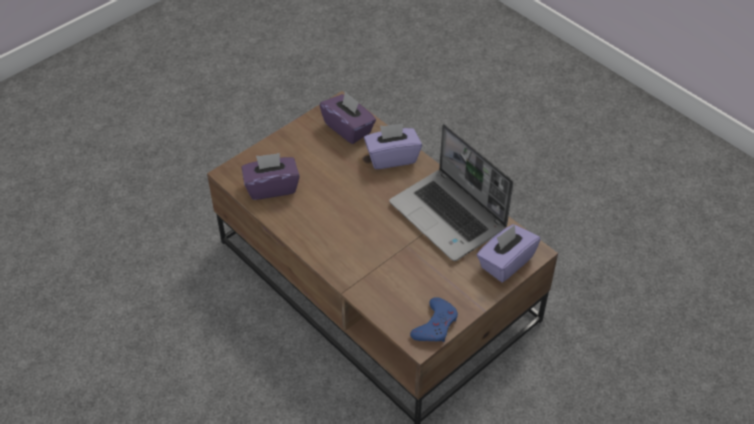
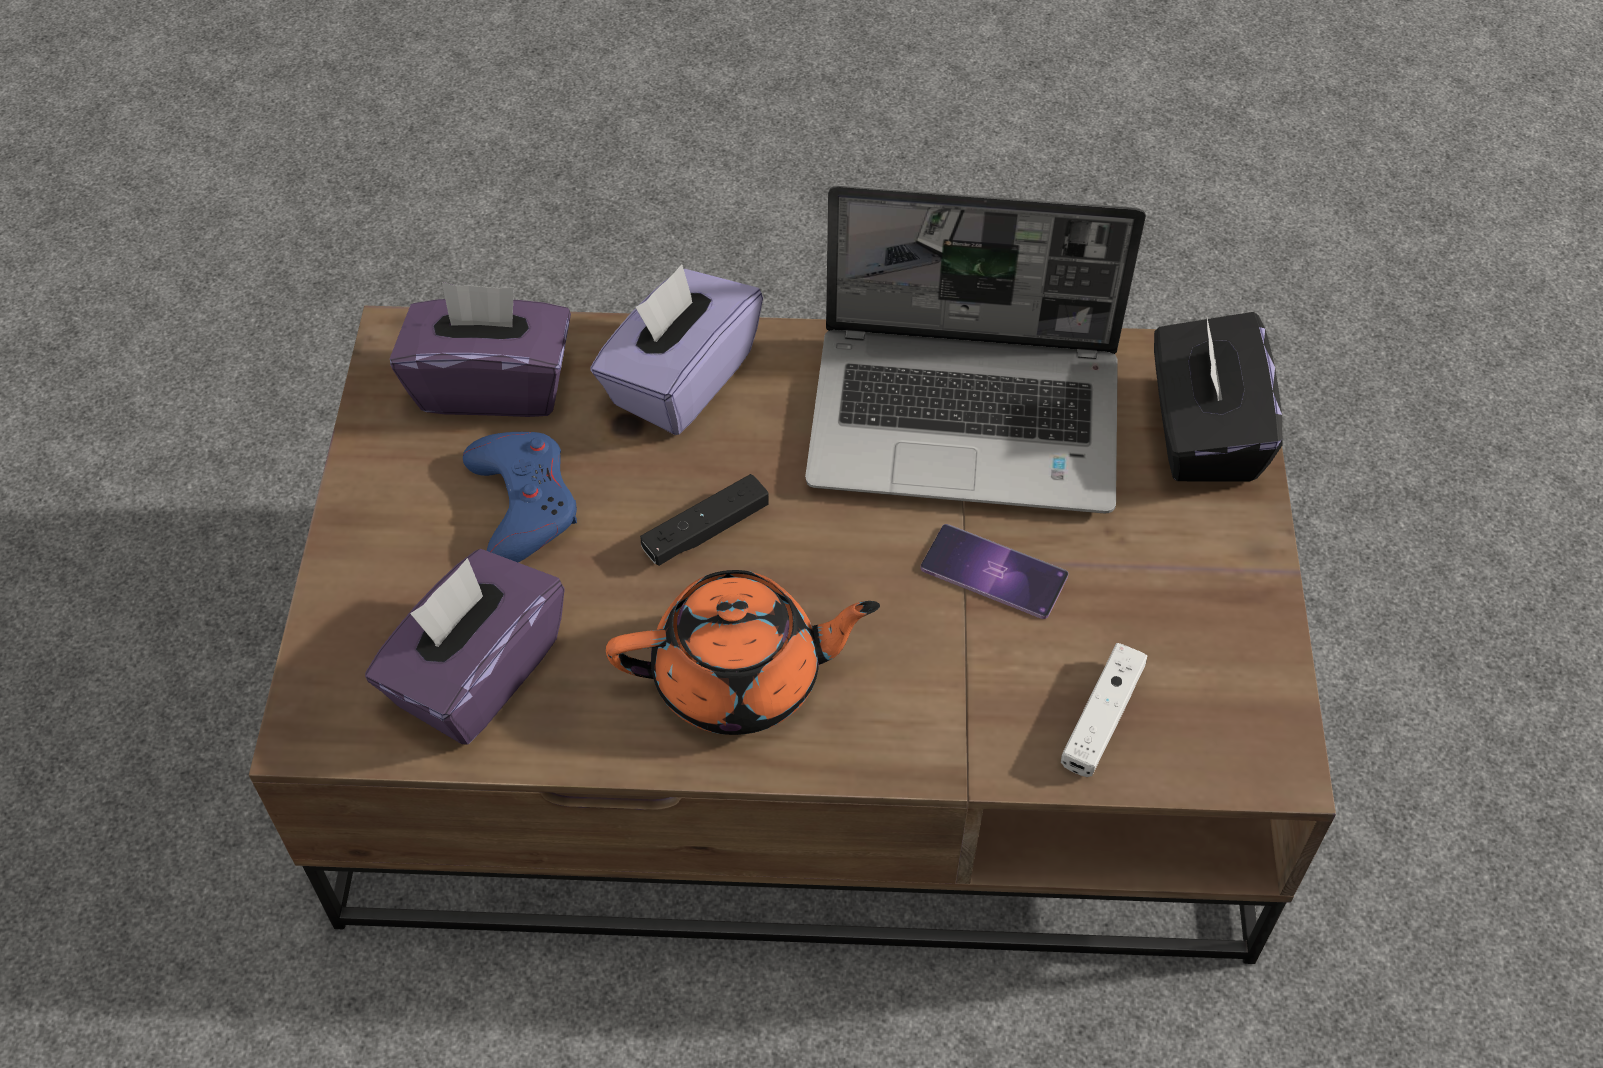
camera: 45 degrees left, 5 degrees up
blue game controller [410,297,458,342] -> blue game controller moved to [463,432,577,563]
purple tissue box [477,224,541,282] -> black tissue box [1154,312,1283,482]
none -> orange teapot [606,570,880,735]
none -> black game controller [640,474,769,566]
none -> phone [921,524,1069,619]
none -> white game controller [1061,643,1147,777]

